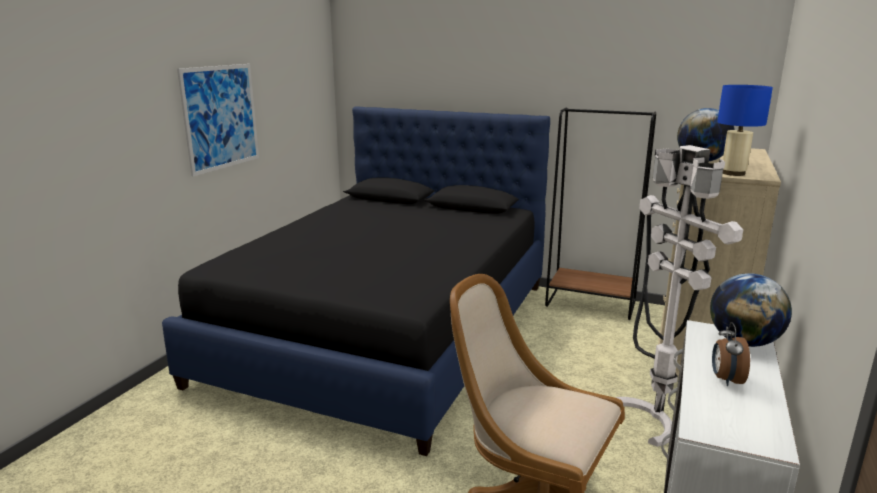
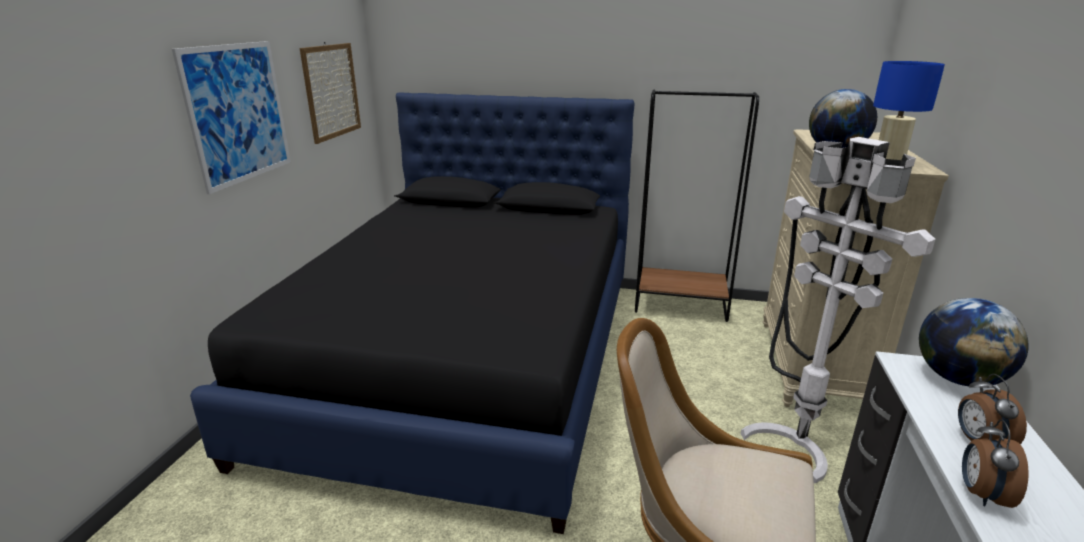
camera: 10 degrees left, 5 degrees up
none -> picture [300,42,361,144]
none -> alarm clock [962,419,1029,508]

